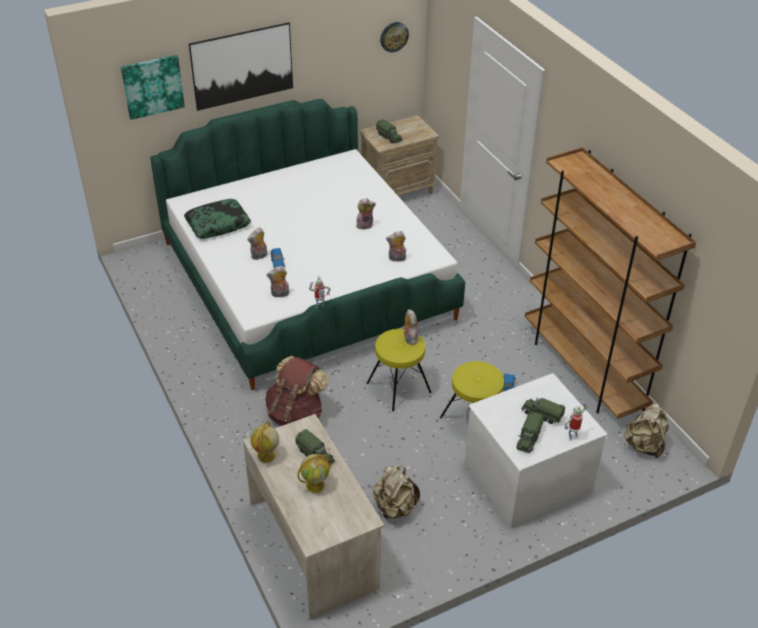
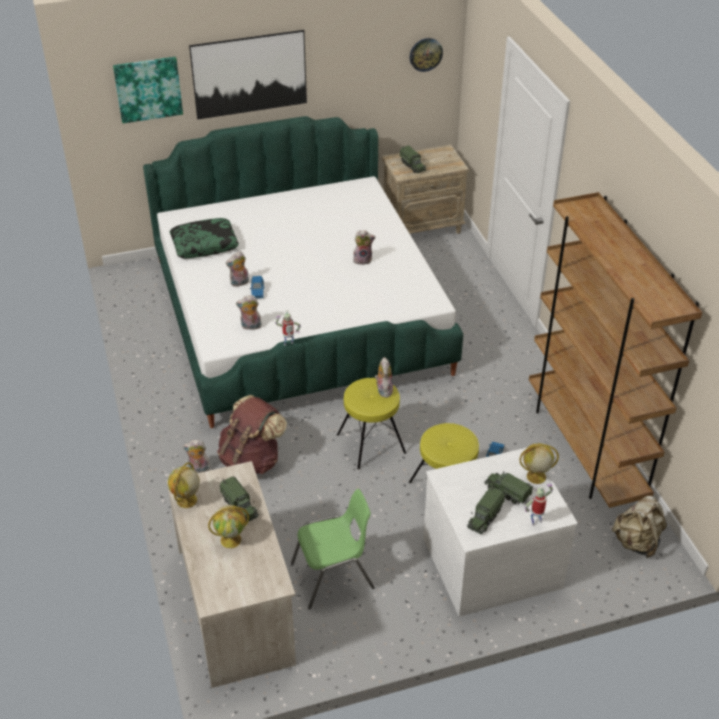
camera: 10 degrees right, 0 degrees up
beige backpack [373,465,420,519] -> green chair [291,489,375,609]
plush toy [386,231,406,262] -> plush toy moved to [183,440,210,473]
none -> globe [520,443,559,484]

